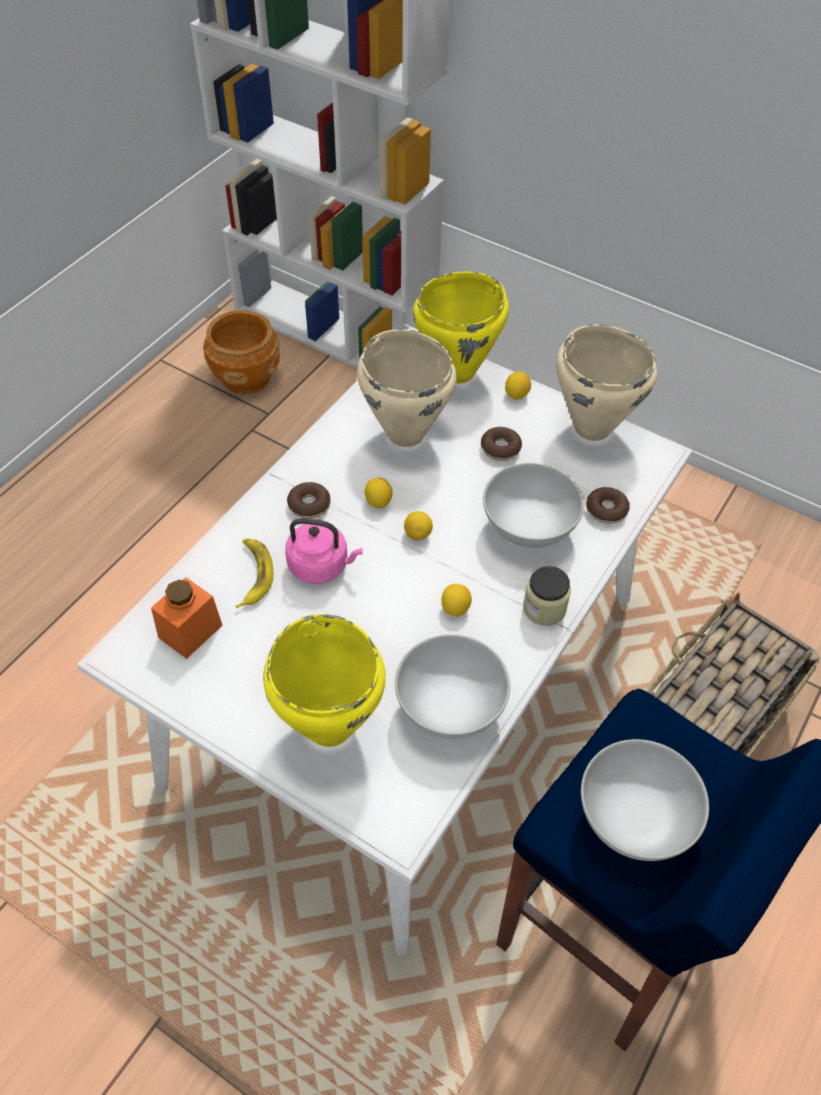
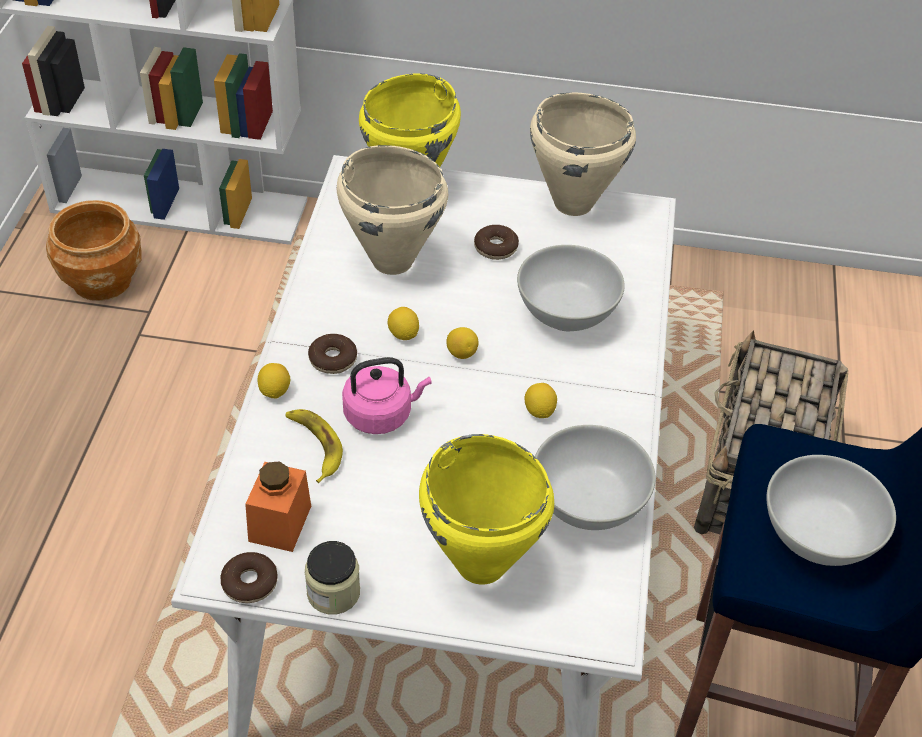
camera: 25 degrees left, 5 degrees down
lemon [505,371,531,400] -> lemon moved to [257,363,290,399]
jar [523,566,571,626] -> jar moved to [305,541,360,614]
donut [586,487,630,524] -> donut moved to [220,552,278,603]

